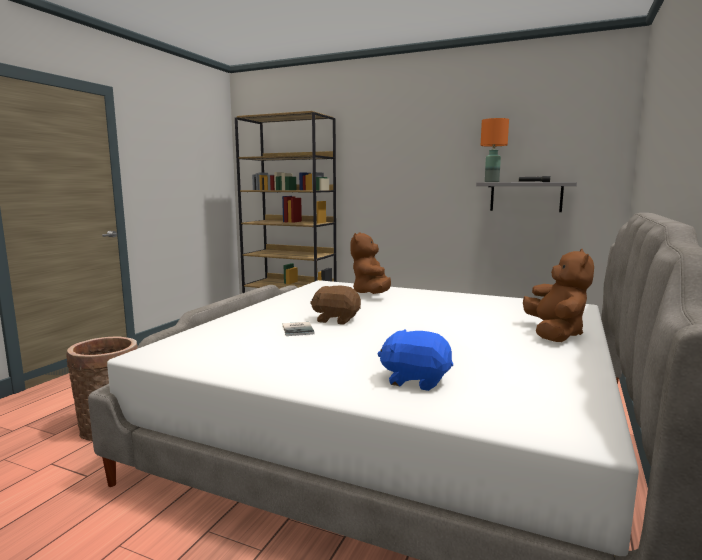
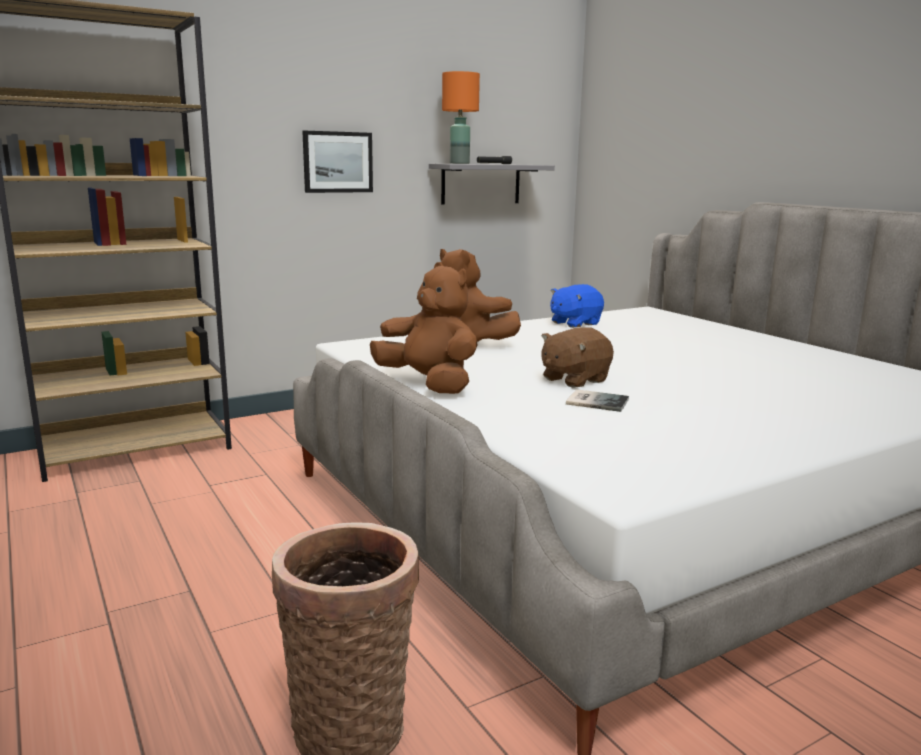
camera: 55 degrees left, 5 degrees up
blue plush toy [377,329,453,391] -> blue plush toy moved to [550,284,604,328]
brown plush toy [523,249,594,342] -> brown plush toy moved to [370,262,477,394]
none -> picture [302,130,373,193]

